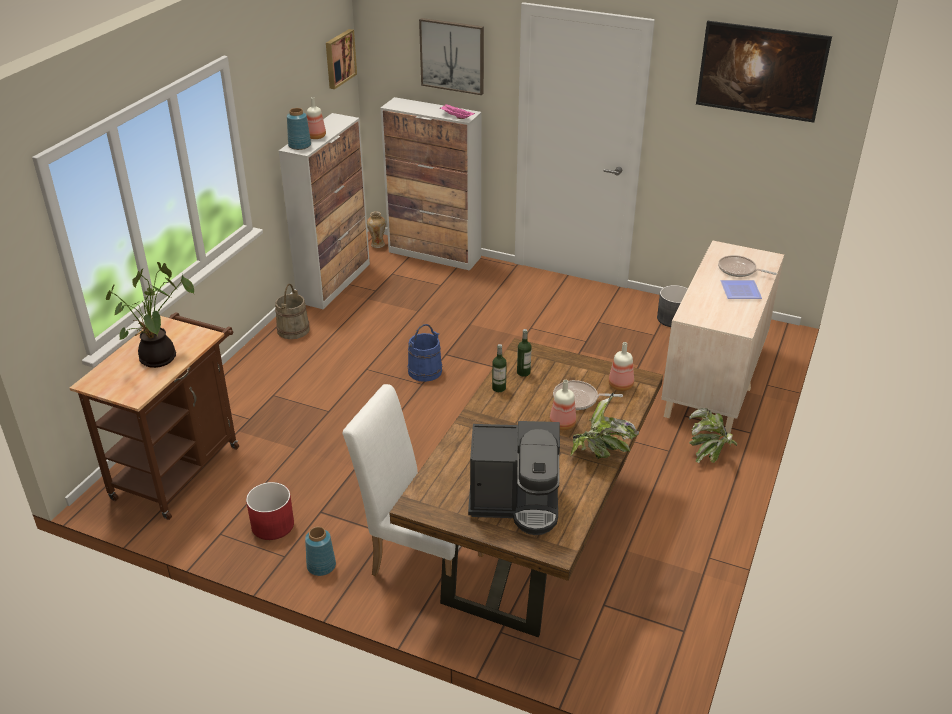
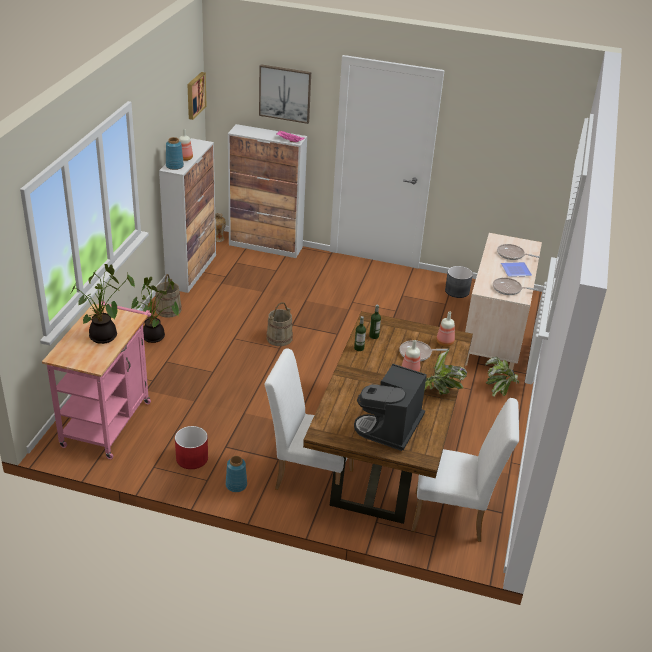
camera: 10 degrees left, 0 degrees up
brown cart [70,312,239,520] -> pink cart [42,301,151,459]
blue bucket [408,324,442,382] -> beige bucket [266,302,293,346]
coffee machine [468,421,560,535] -> coffee machine turned 120 degrees clockwise [354,363,427,451]
picture [696,21,832,123] -> none
none -> potted plant [132,277,179,343]
none -> white chair [412,398,519,542]
none -> frying pan [493,277,538,295]

